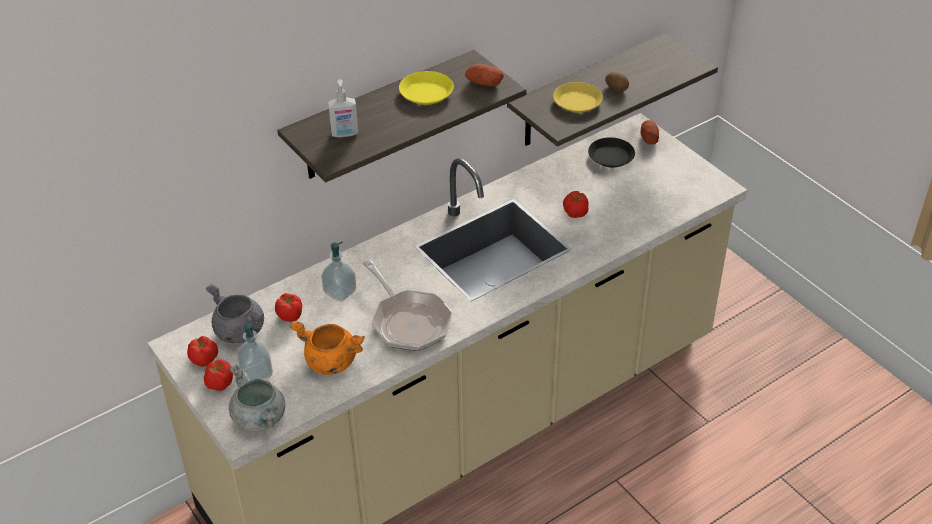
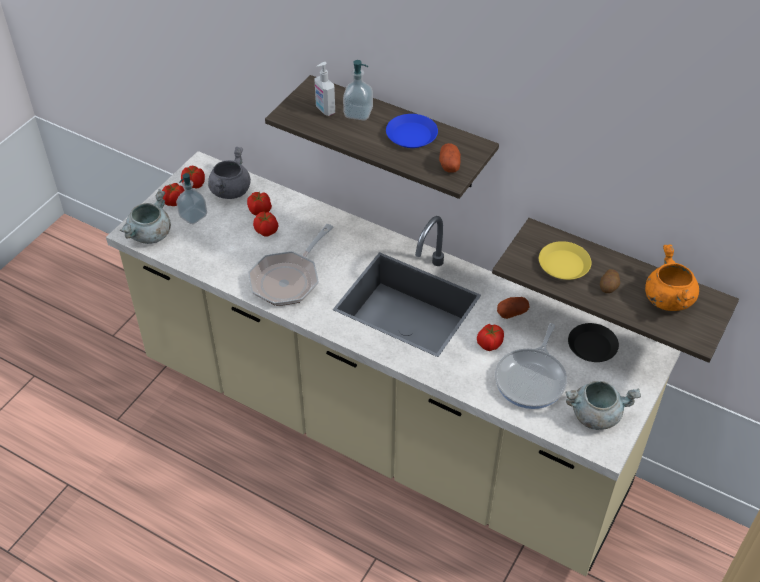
camera: 65 degrees right, 5 degrees up
orange cooking pot [290,321,365,375] -> orange cooking pot moved to [645,244,699,311]
soap dispenser [321,242,356,302] -> soap dispenser moved to [343,60,373,121]
yellow plate [399,71,454,105] -> blue plate [386,114,438,148]
potato [641,120,659,144] -> potato moved to [497,297,529,319]
none -> tomato [253,212,278,237]
none -> frying pan [495,323,567,409]
none -> grey cooking pot [565,381,641,430]

